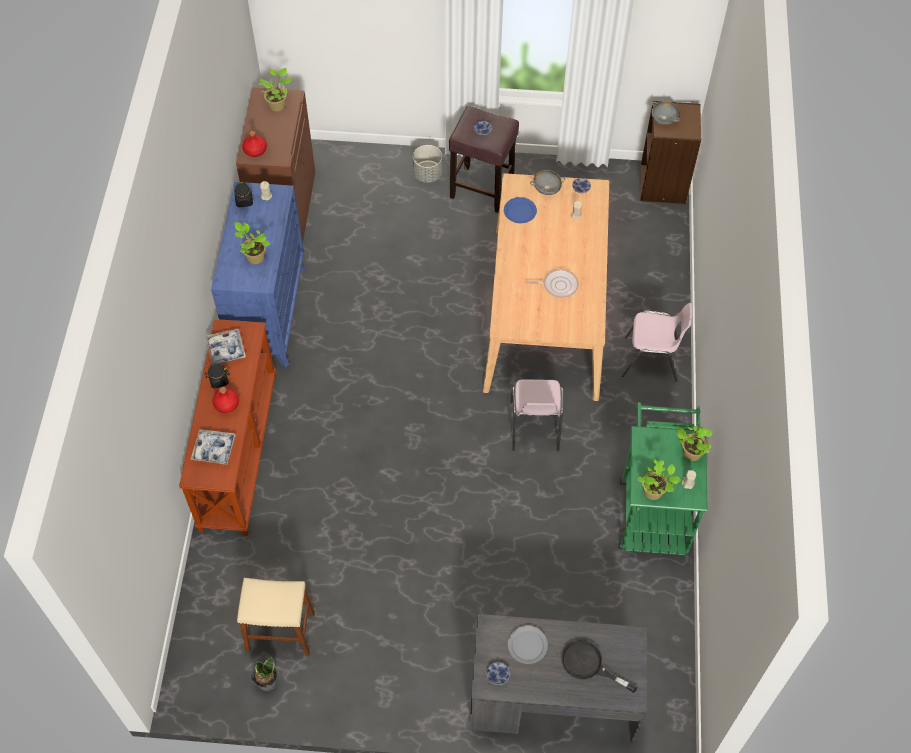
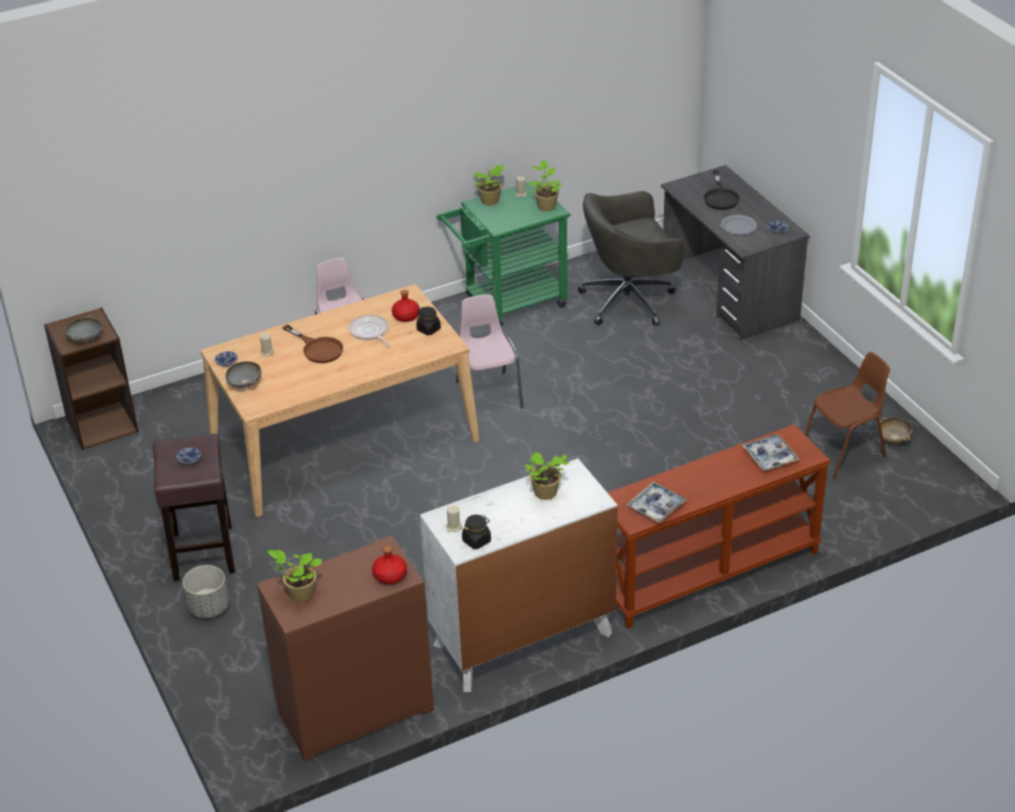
camera: 120 degrees left, 20 degrees down
black jar [205,364,229,389] -> black jar moved to [416,307,441,335]
blue dresser [211,182,306,367] -> white dresser [420,458,618,692]
red bottle [212,387,239,413] -> red bottle moved to [392,290,420,322]
beige stool [237,578,315,656] -> brown chair [804,352,890,479]
potted plant [251,657,277,691] -> beige bowl [878,417,912,443]
blue plate [504,197,537,223] -> none
pink chair [510,379,564,451] -> pink chair turned 75 degrees counterclockwise [456,295,523,409]
none -> brown frying pan [282,324,343,363]
none -> grey office chair [578,191,685,325]

